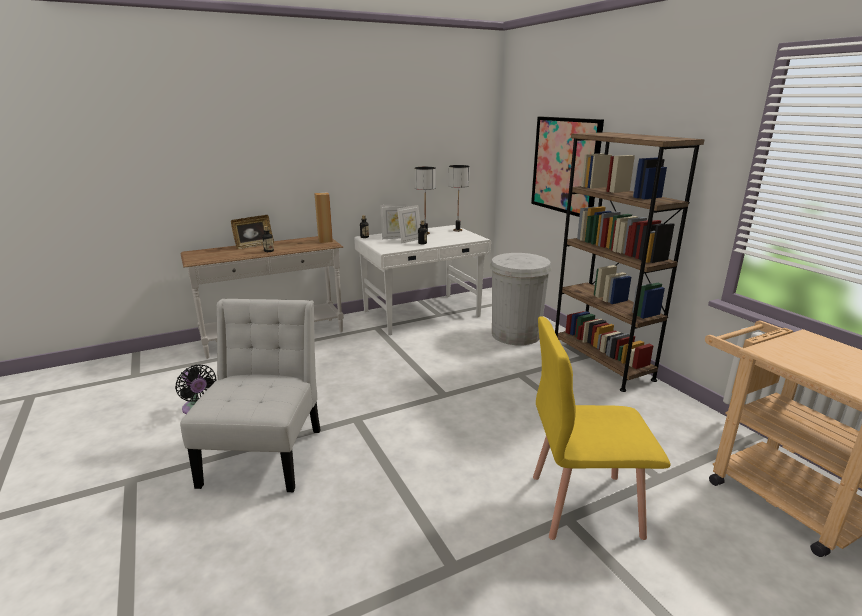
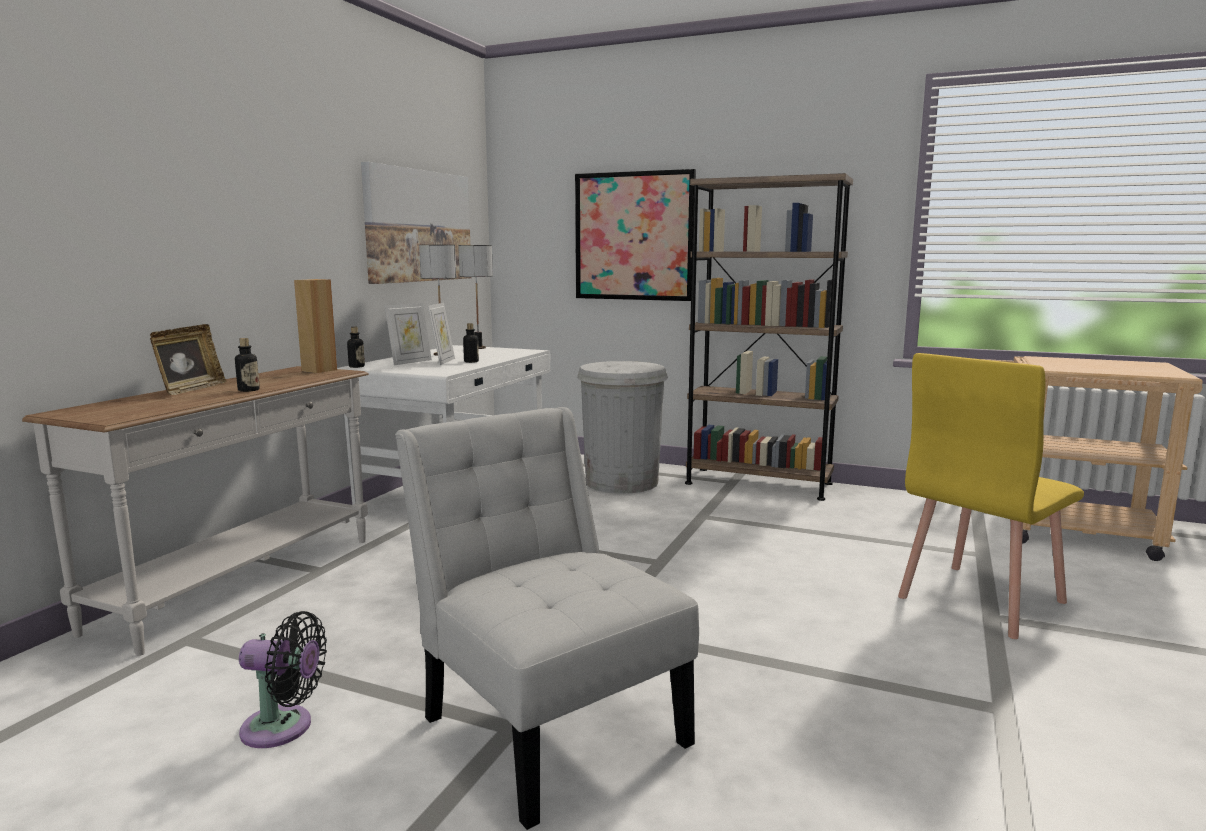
camera: 40 degrees left, 10 degrees down
none -> picture [361,162,472,284]

